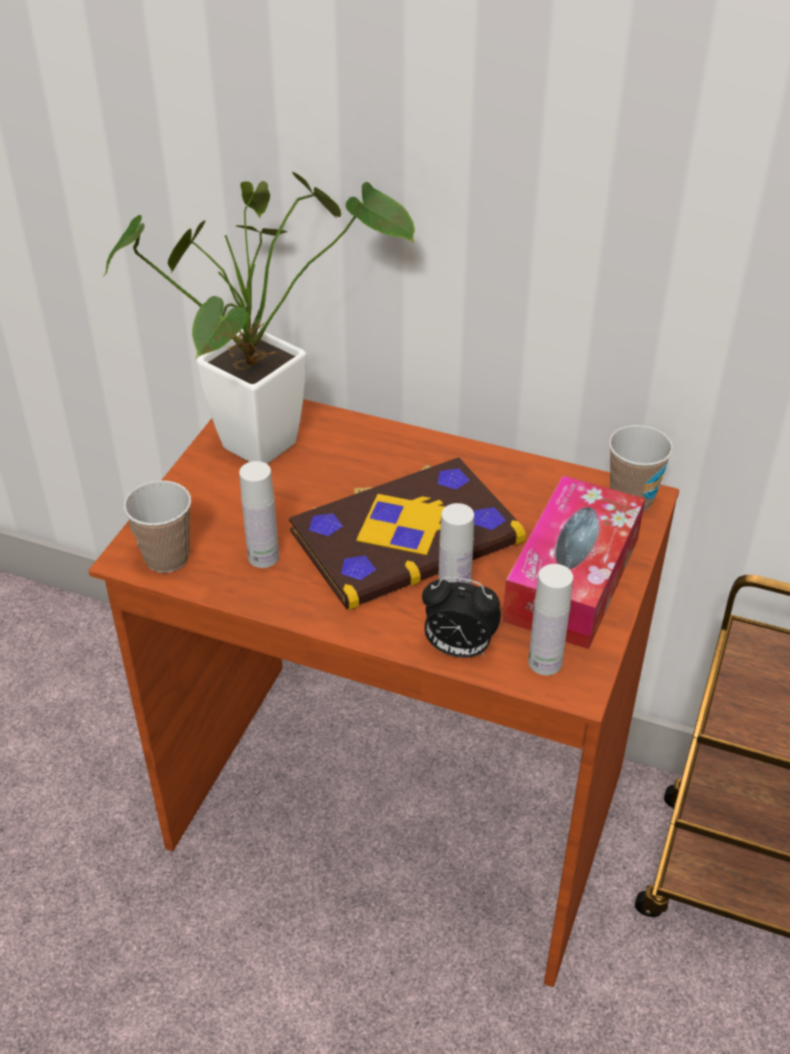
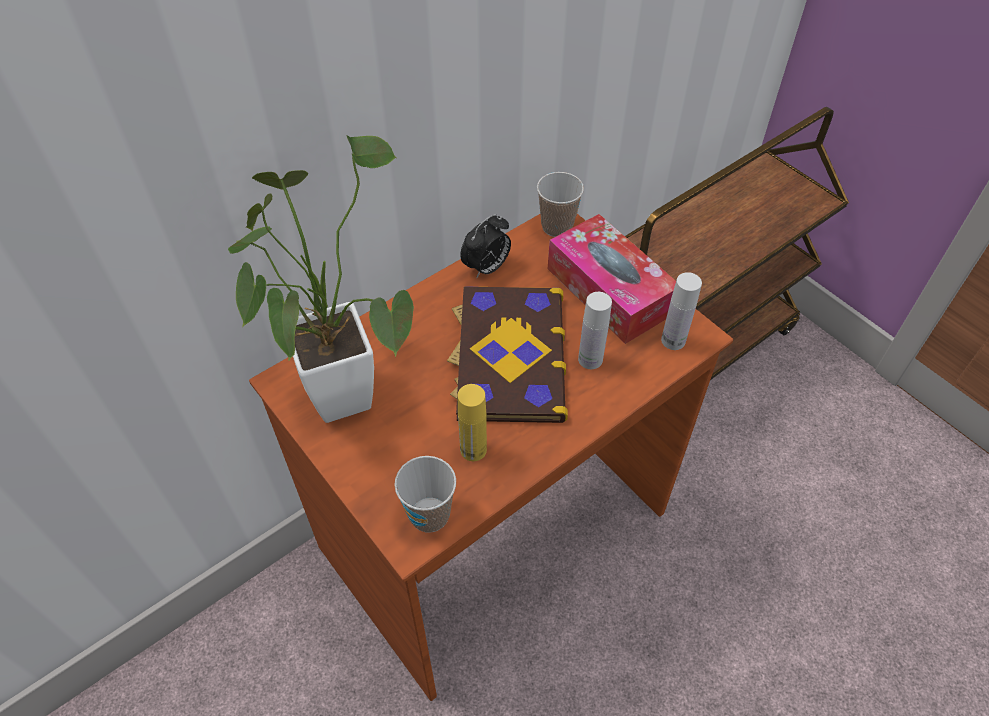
camera: 60 degrees left, 10 degrees up
white bottle [239,461,279,568] -> yellow bottle [458,384,487,461]
alarm clock [422,577,501,657] -> alarm clock moved to [460,214,511,279]

